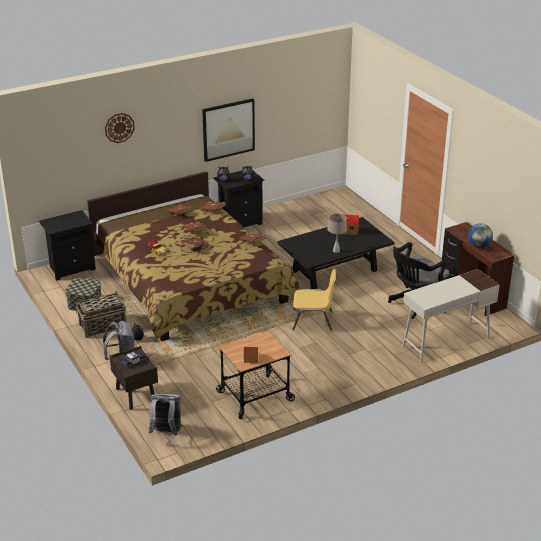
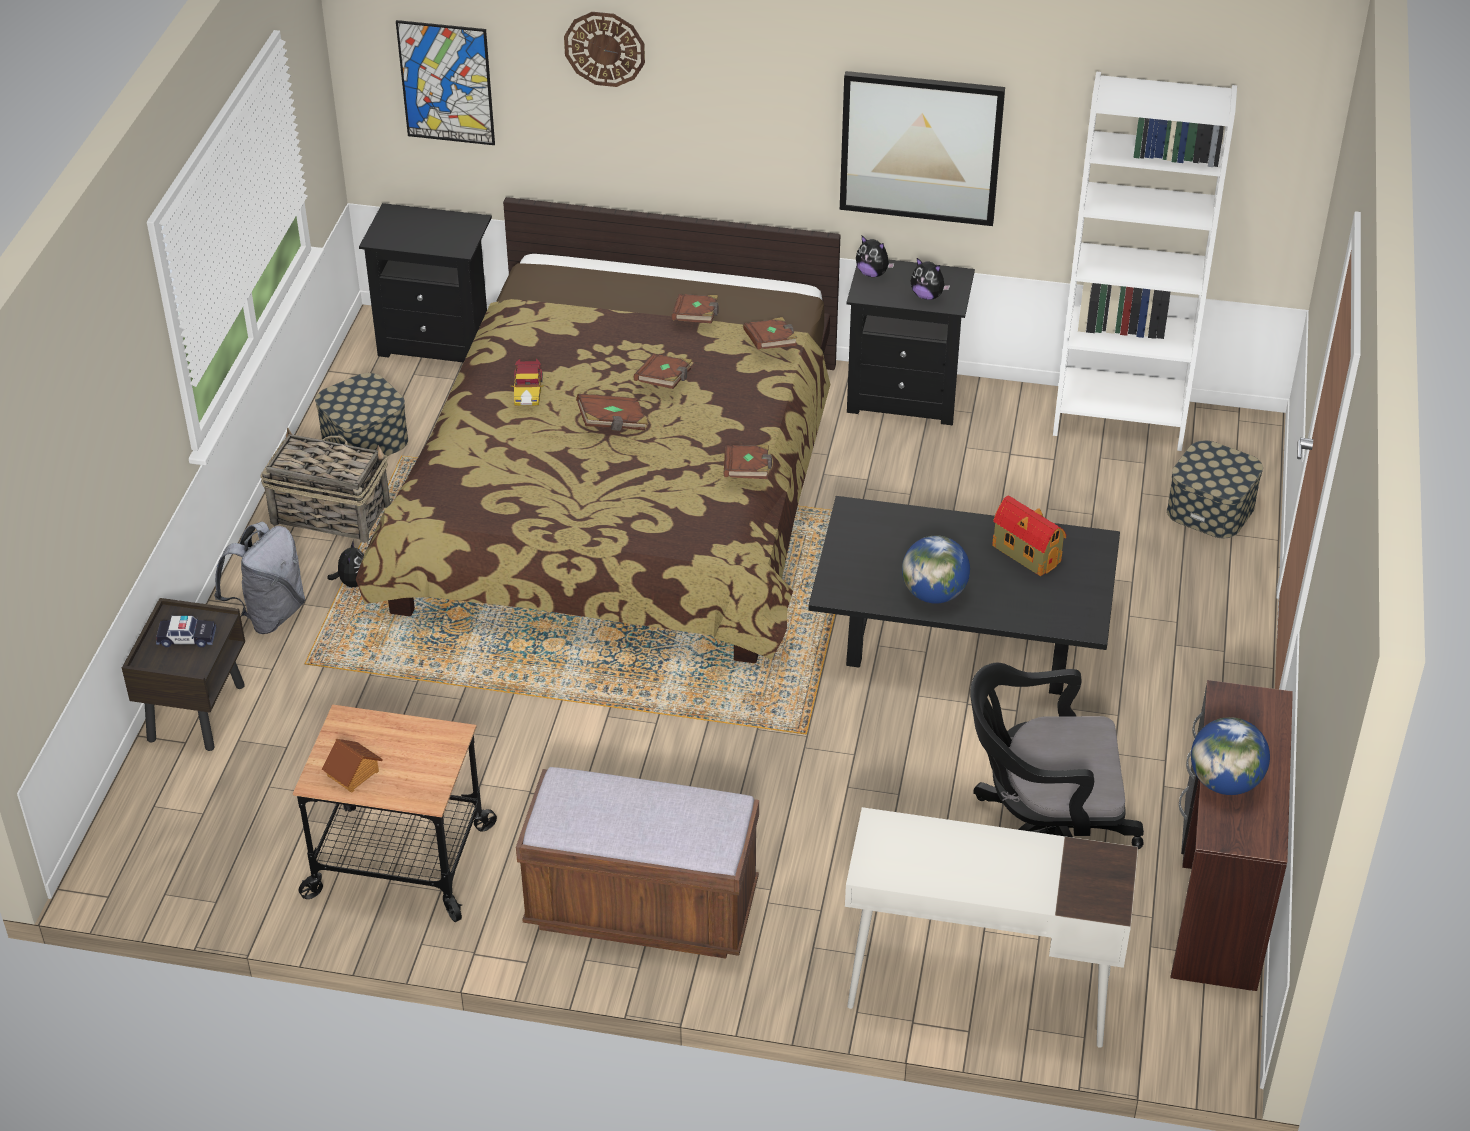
camera: 40 degrees right, 10 degrees up
grey backpack [149,394,182,436] -> none
yellow chair [292,269,336,331] -> none
beige table lamp [327,214,347,253] -> globe [902,535,970,604]
none -> picture [396,20,495,145]
none -> brown bench [516,767,759,959]
none -> white bookcase [1053,72,1237,451]
none -> storage box [1167,441,1263,538]

